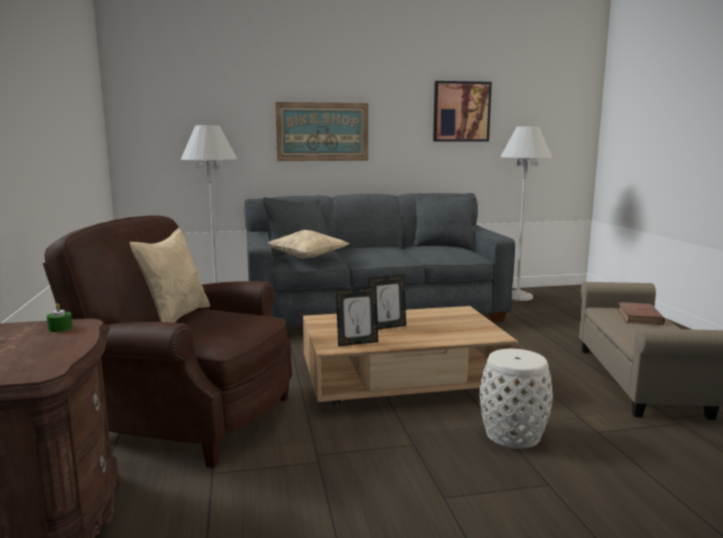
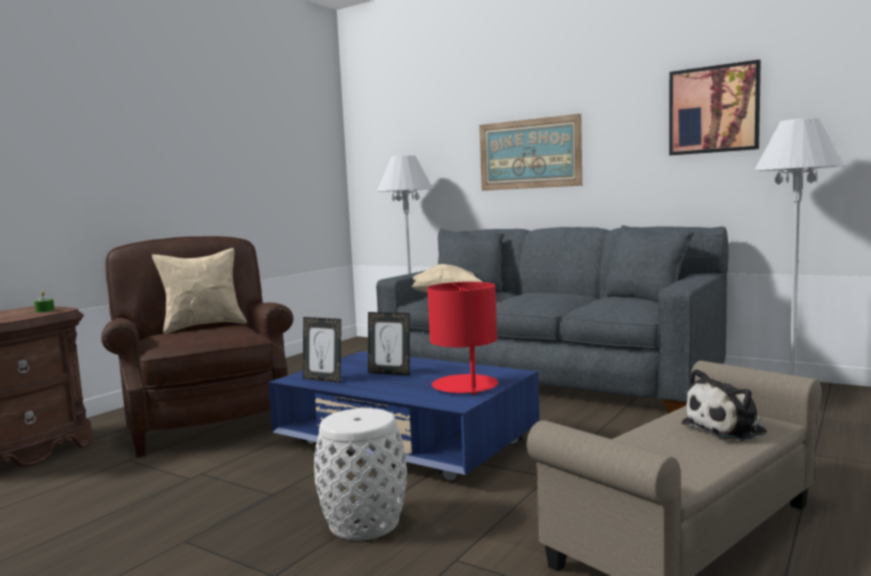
camera: 45 degrees right, 5 degrees down
brown coffee table [303,306,519,404] -> blue coffee table [268,351,539,481]
brown book [617,302,665,325] -> plush toy [681,369,767,441]
none -> red table lamp [427,282,498,395]

